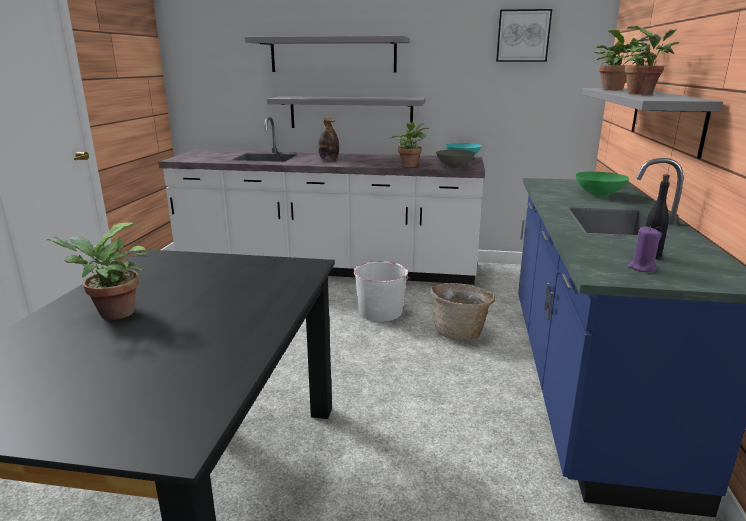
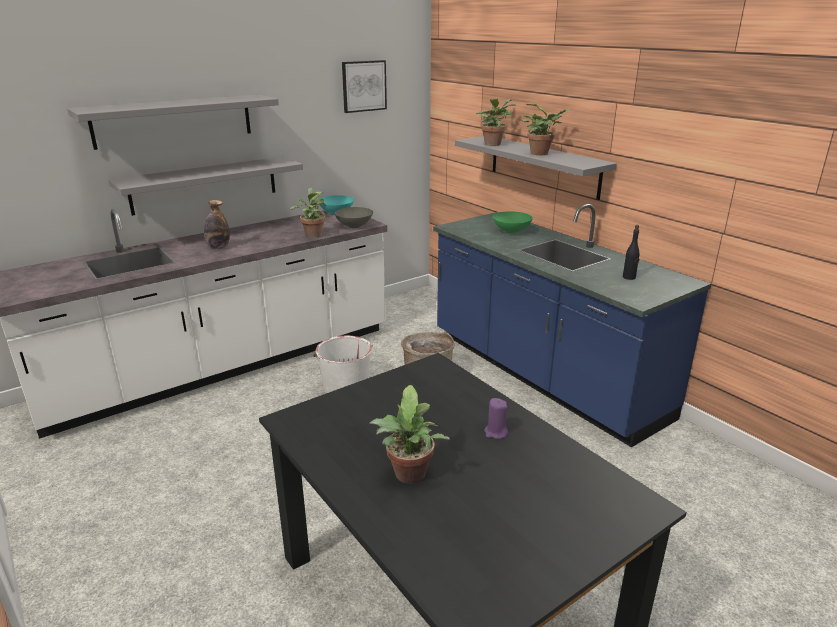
camera: 45 degrees left, 5 degrees up
purple candle [627,226,662,272] -> purple candle moved to [484,398,508,439]

